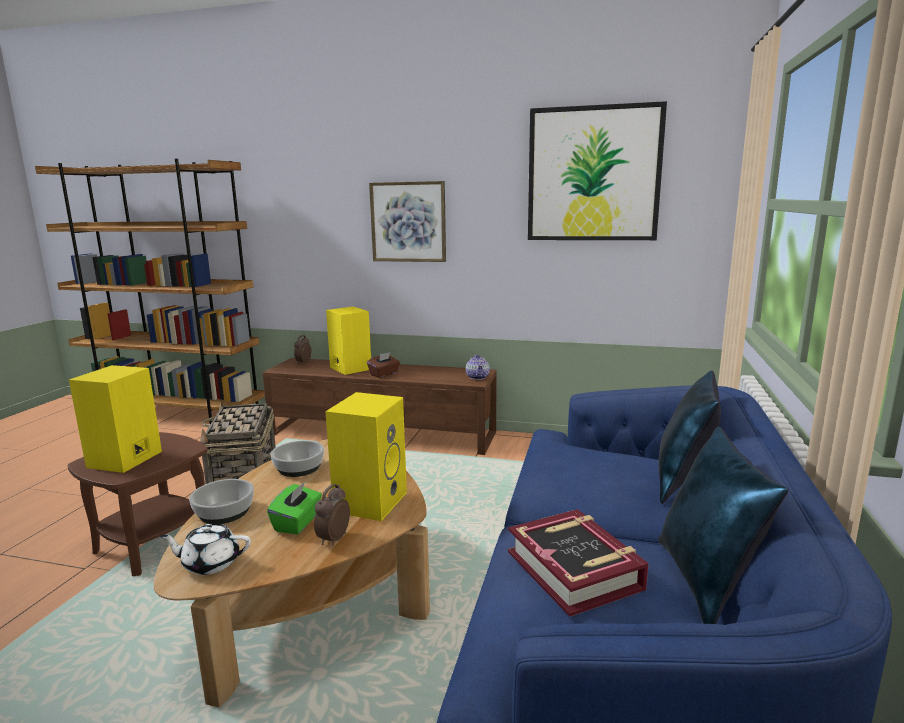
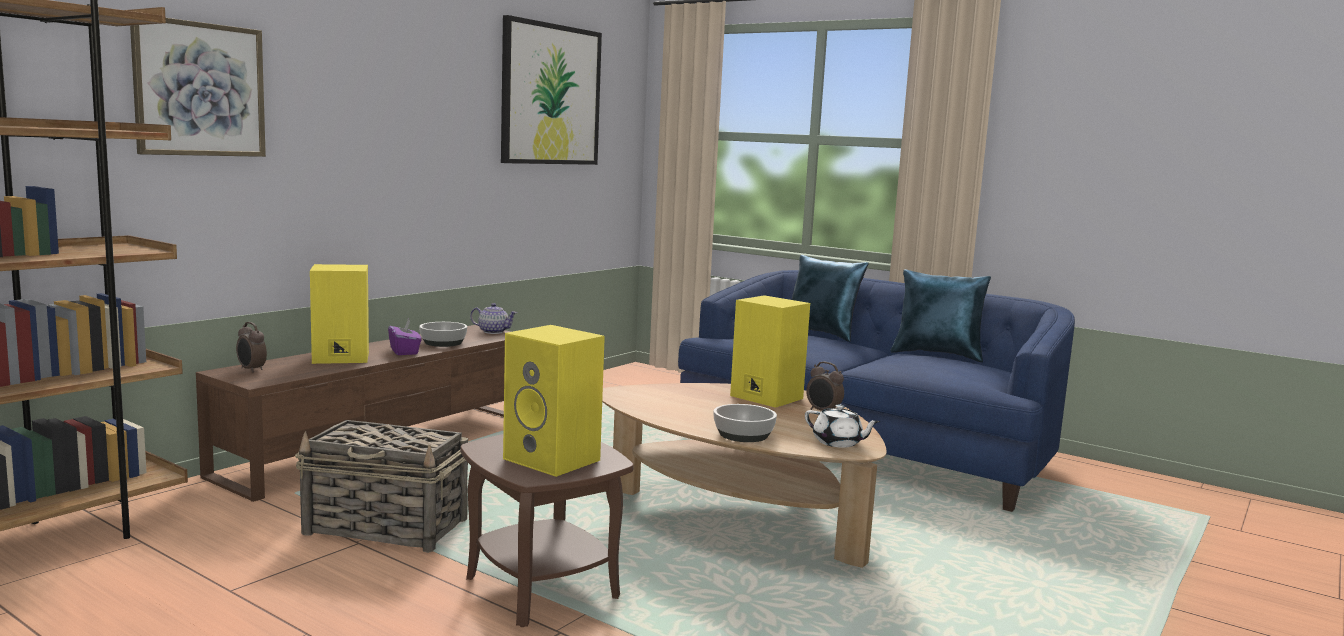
camera: 70 degrees left, 5 degrees down
white teapot [160,524,251,575] -> white teapot turned 75 degrees counterclockwise [805,405,880,448]
green tissue box [267,482,322,535] -> none
bowl [270,440,324,477] -> bowl moved to [419,322,467,347]
brown tissue box [367,352,400,378] -> purple tissue box [388,319,421,355]
picture [369,181,446,262] -> picture moved to [130,18,266,157]
book [508,509,649,617] -> none

